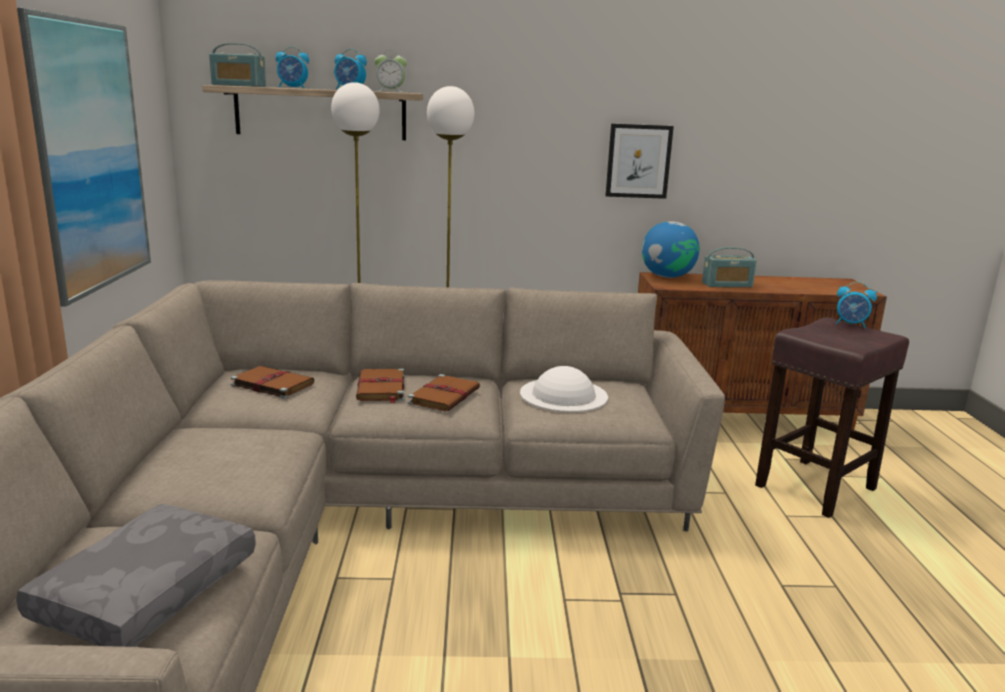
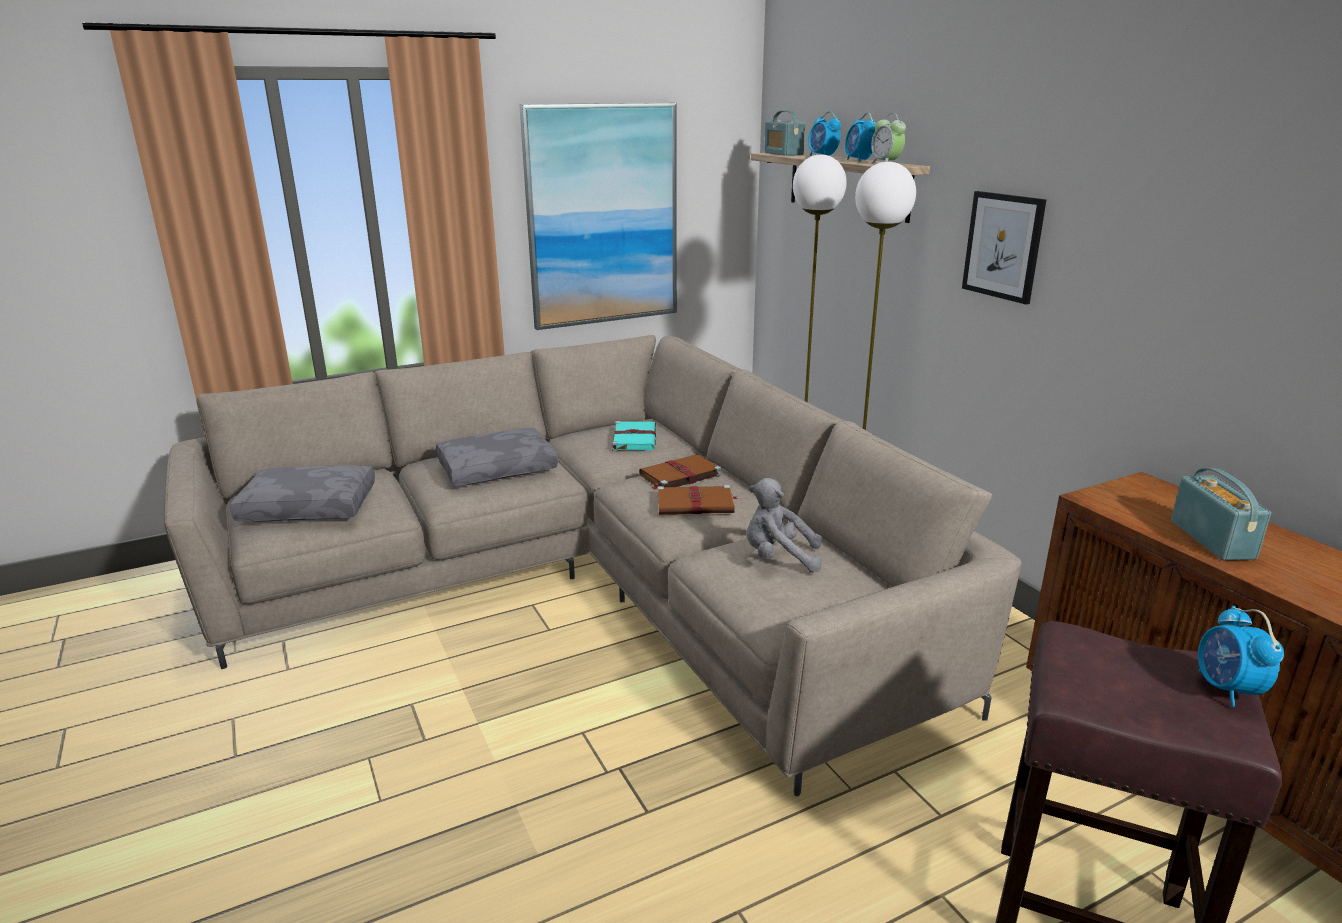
camera: 65 degrees right, 5 degrees up
brown book [231,366,314,399] -> turquoise book [612,421,656,451]
white hat [520,366,608,412] -> grey plush toy [747,478,822,573]
picture [605,124,674,199] -> picture moved to [962,191,1047,304]
globe [642,221,699,278] -> none
radio [702,247,757,287] -> radio turned 150 degrees counterclockwise [1171,468,1271,560]
none -> grey pillow [436,428,558,486]

